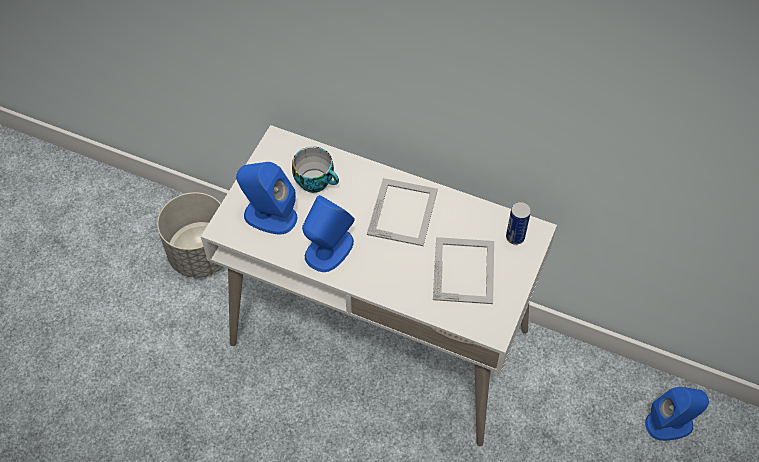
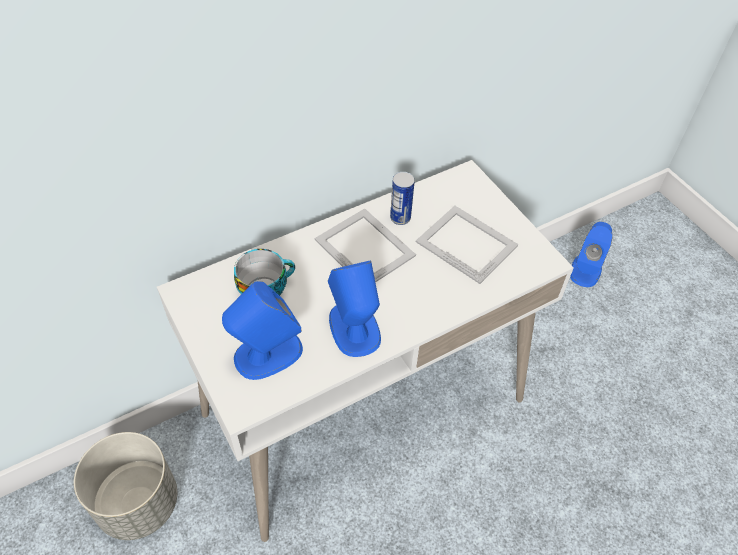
camera: 55 degrees left, 5 degrees down
can [506,202,531,245] -> can moved to [390,172,415,225]

